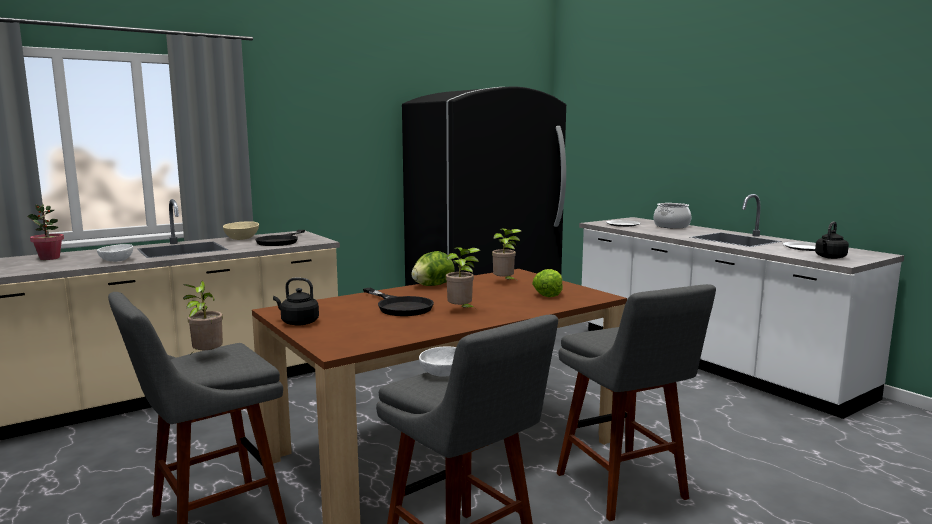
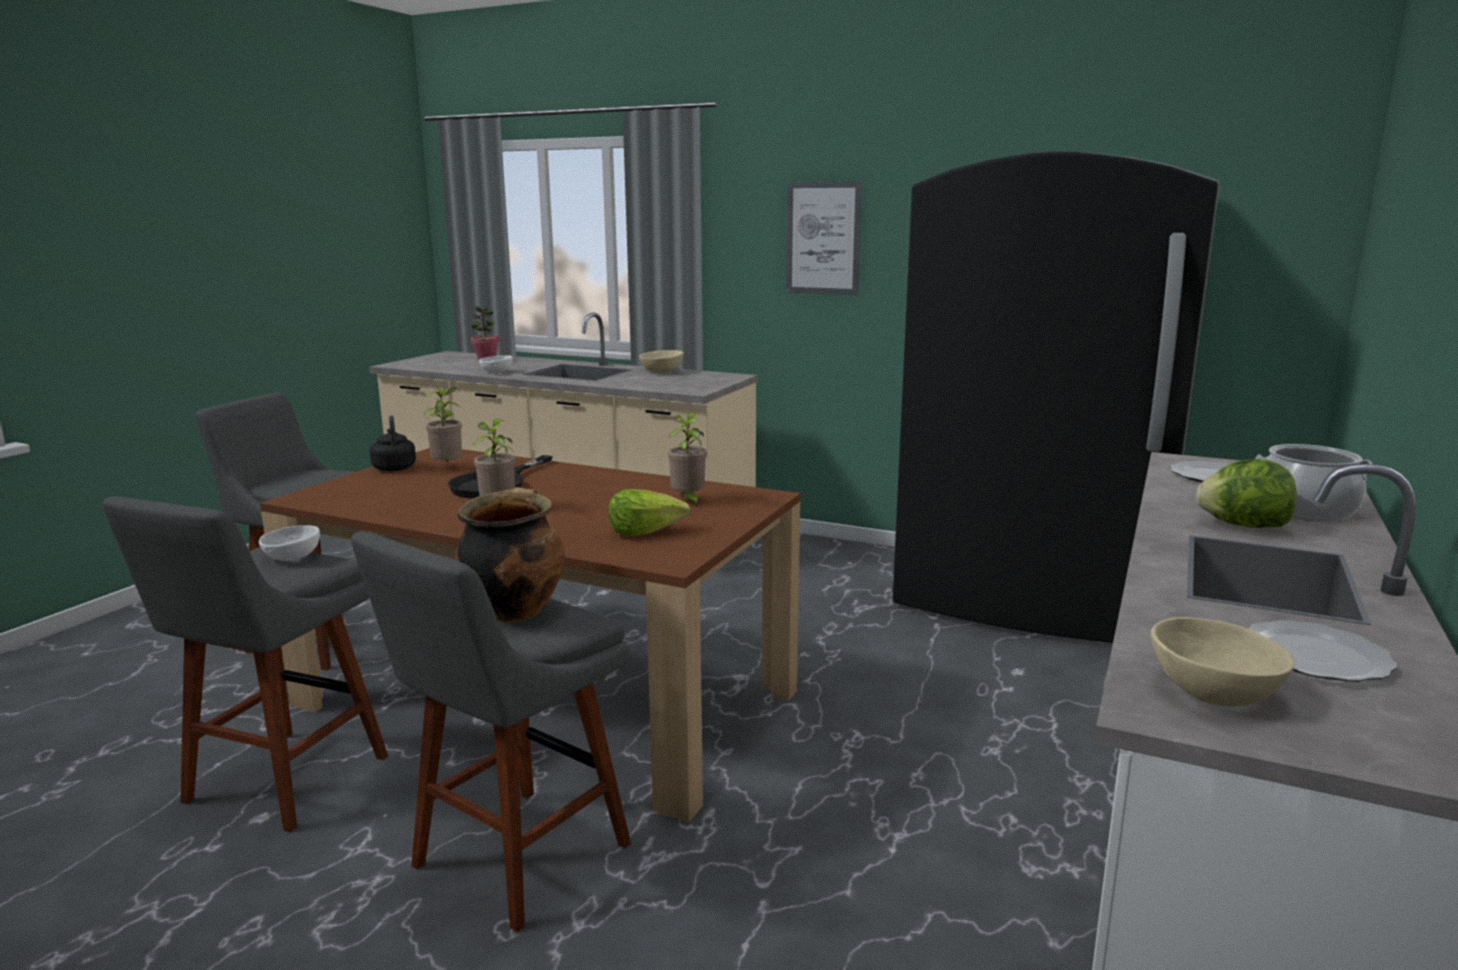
camera: 60 degrees right, 5 degrees up
potted plant [183,281,223,354] -> potted plant moved to [424,387,462,462]
black frying pan [255,230,305,246] -> none
lettuce [412,251,455,286] -> lettuce moved to [1196,459,1297,528]
black kettle [815,221,849,259] -> beige bowl [1151,617,1294,707]
none -> cooking pot [455,487,564,622]
none -> picture [786,181,863,295]

